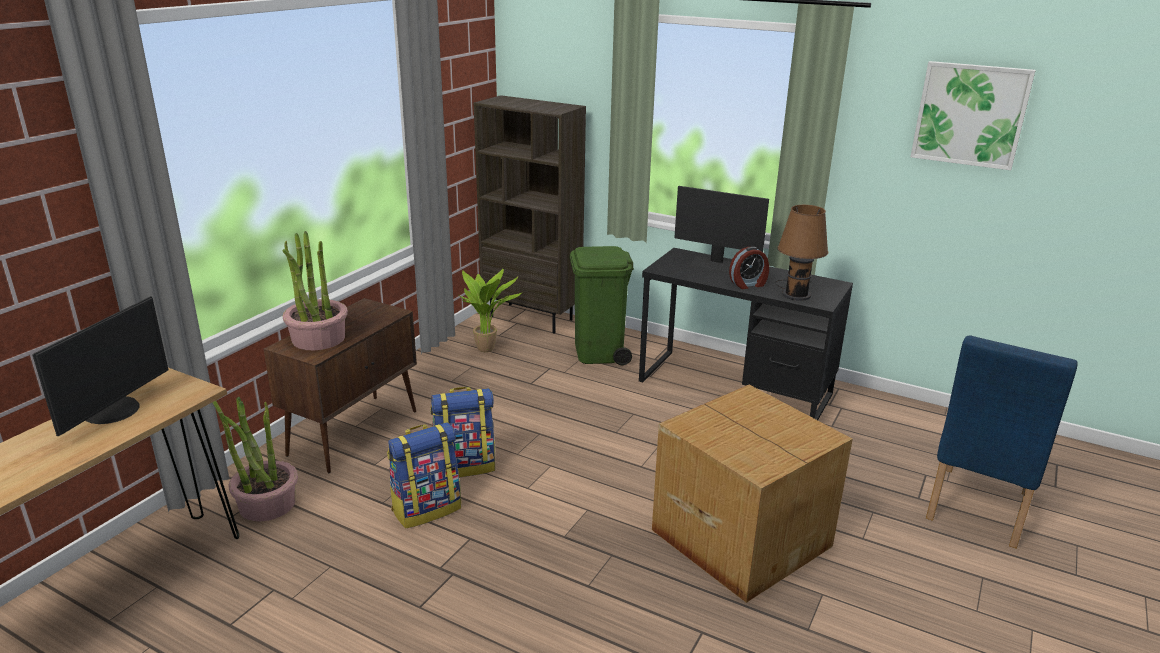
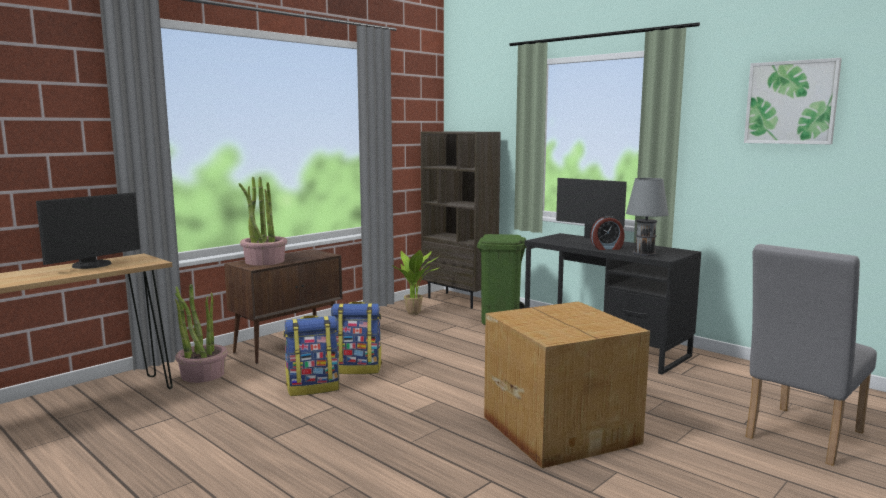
camera: 15 degrees right, 15 degrees down
brown table lamp [775,205,828,301] -> grey table lamp [626,178,669,256]
blue chair [926,335,1078,549] -> grey chair [745,244,877,466]

